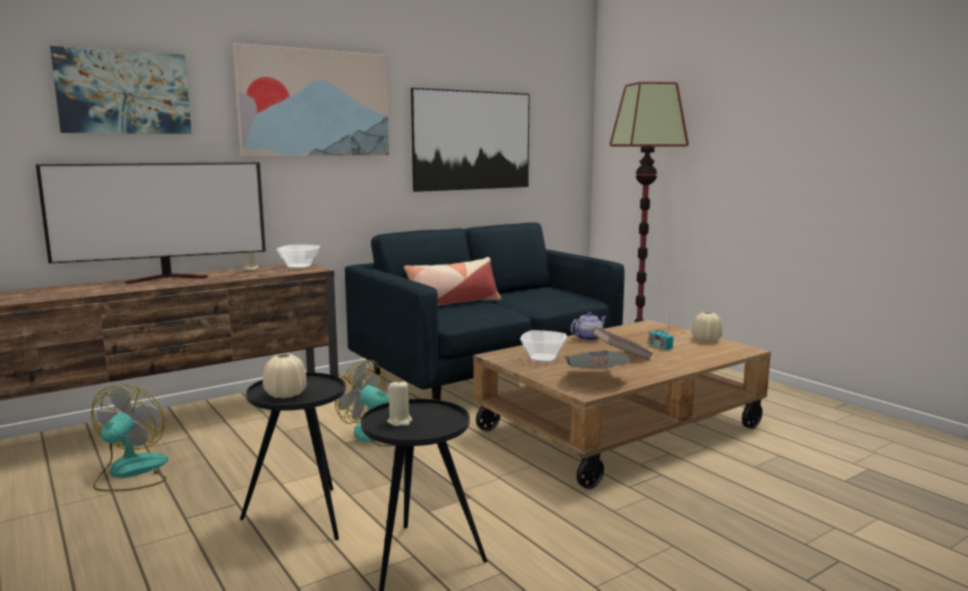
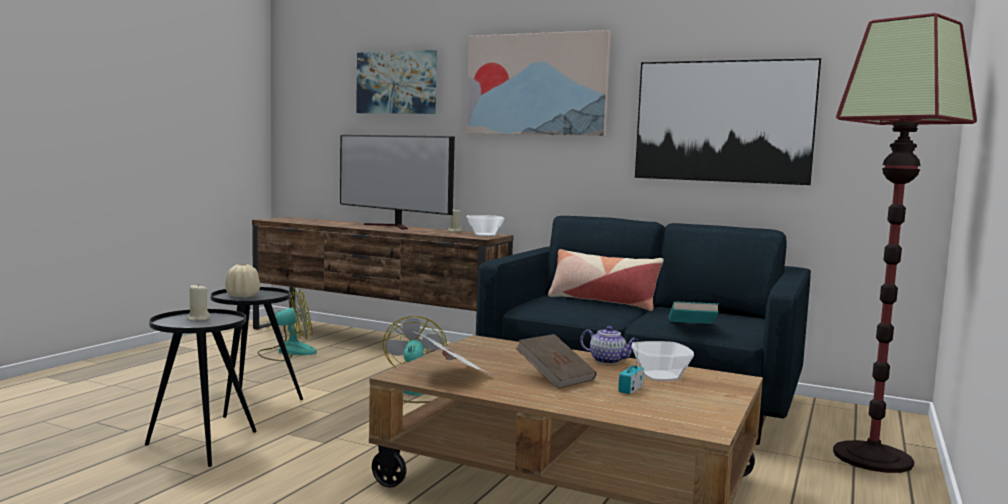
camera: 60 degrees right, 5 degrees down
bowl [520,330,567,362] -> bowl moved to [631,341,694,381]
beige vase [692,312,722,342] -> none
none -> turquoise book [669,301,719,324]

